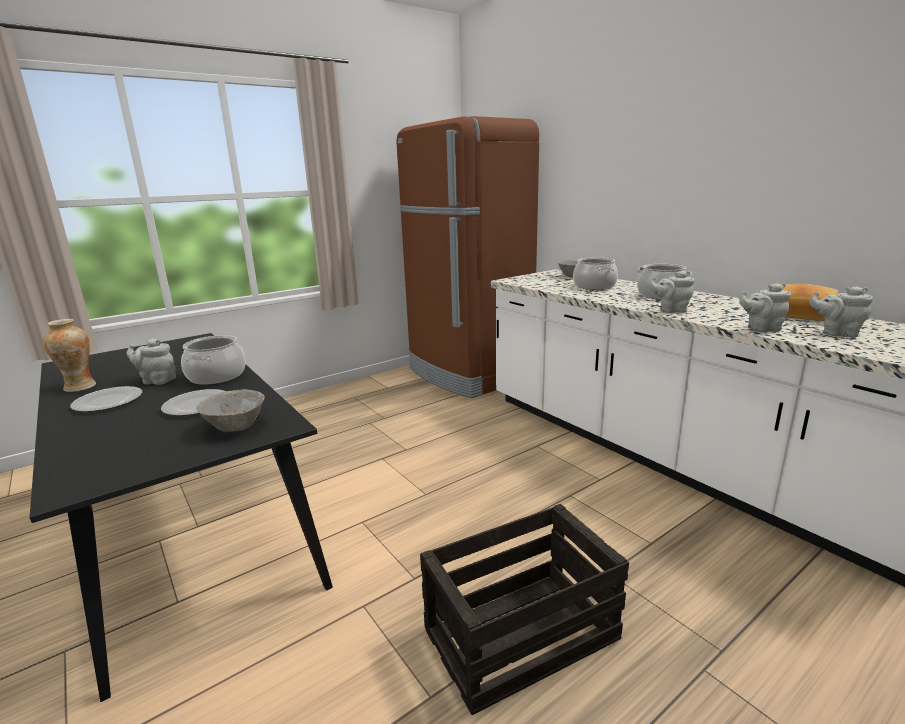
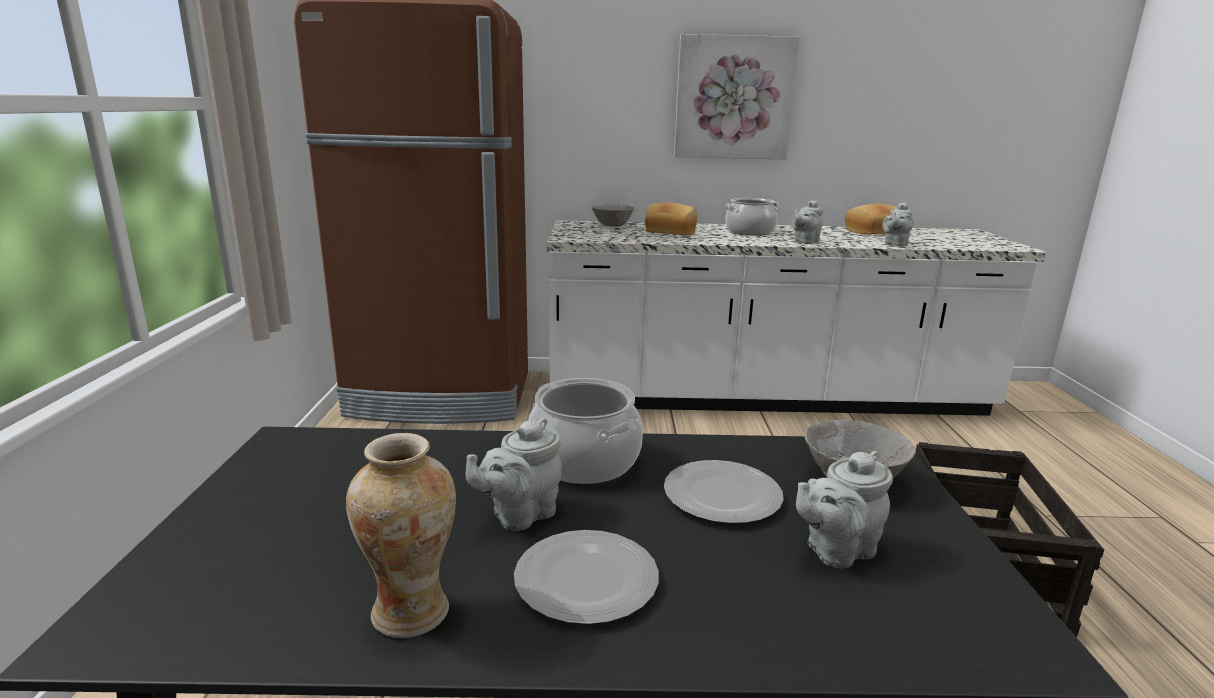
camera: 55 degrees left, 0 degrees up
cooking pot [573,258,618,290] -> bread [645,203,697,235]
grey teapot [809,286,873,337] -> grey teapot moved to [796,451,893,568]
none -> picture [674,34,799,160]

